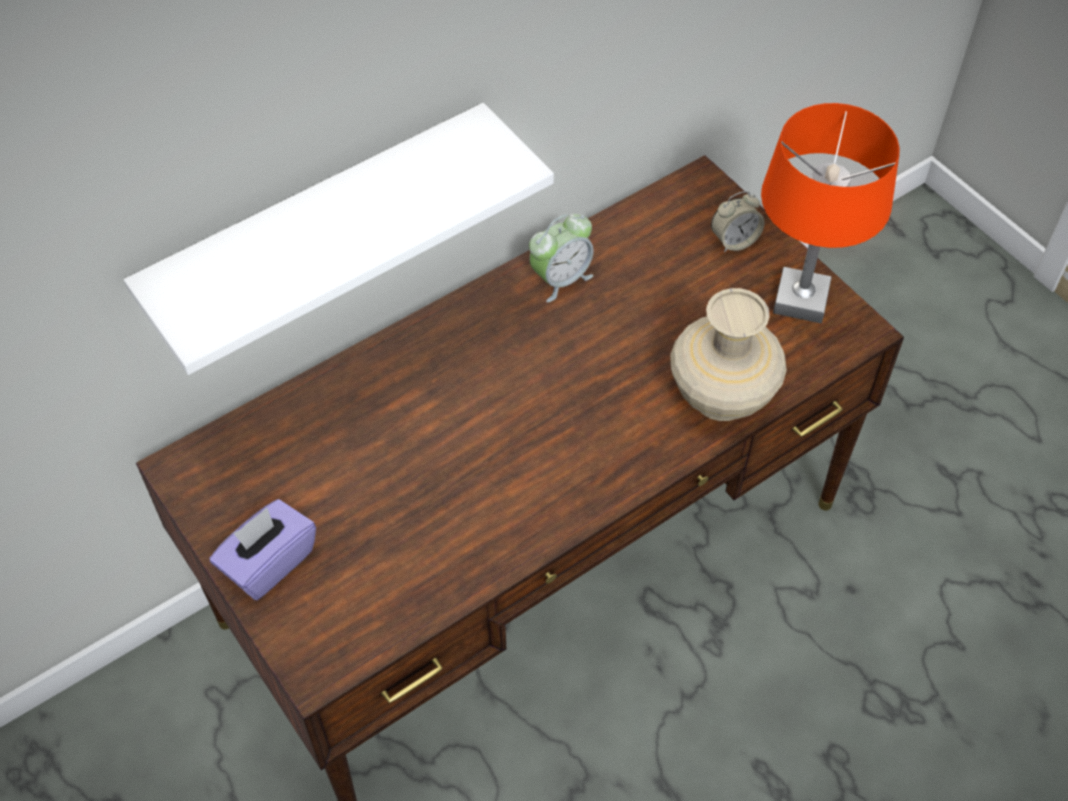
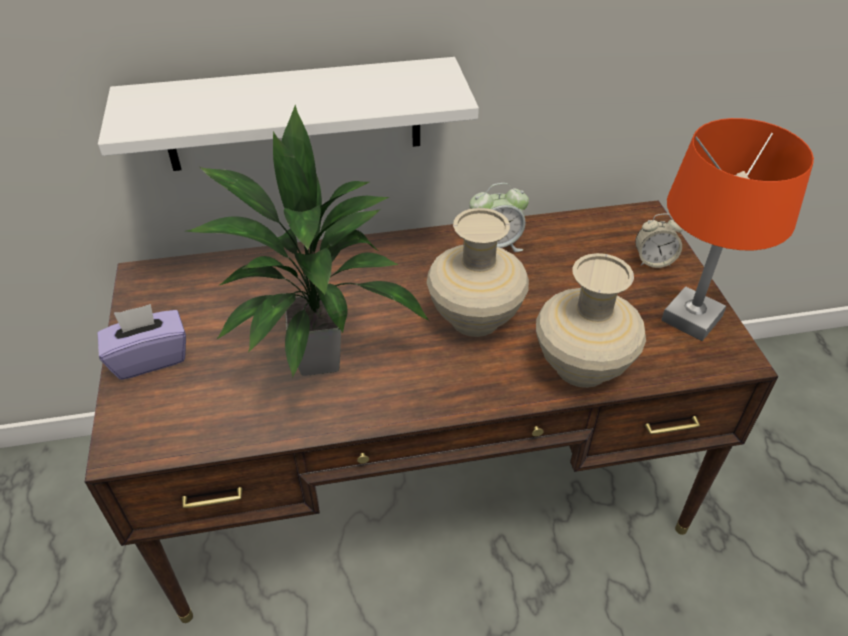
camera: 25 degrees right, 10 degrees down
none -> potted plant [187,104,429,378]
none -> beige vase [427,208,529,337]

